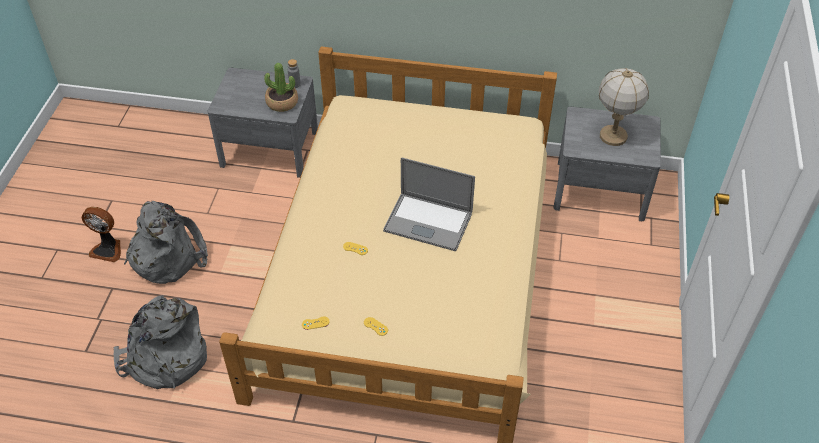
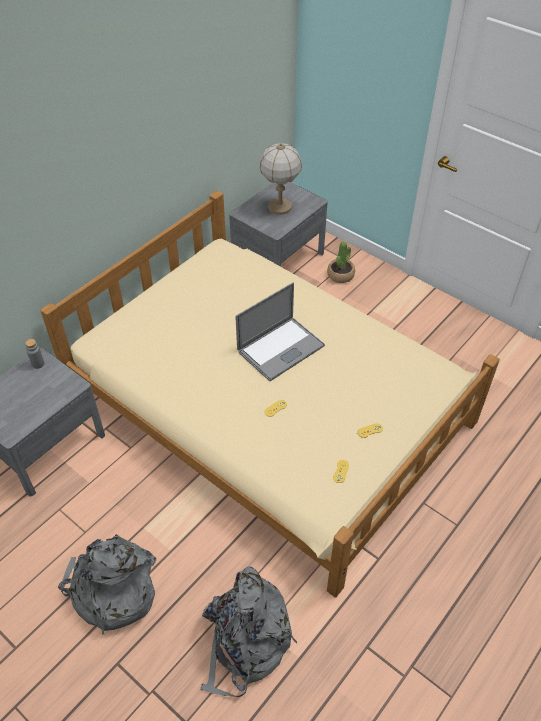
camera: 60 degrees left, 0 degrees up
fan [82,207,121,262] -> none
potted plant [264,63,298,112] -> potted plant moved to [327,241,355,283]

